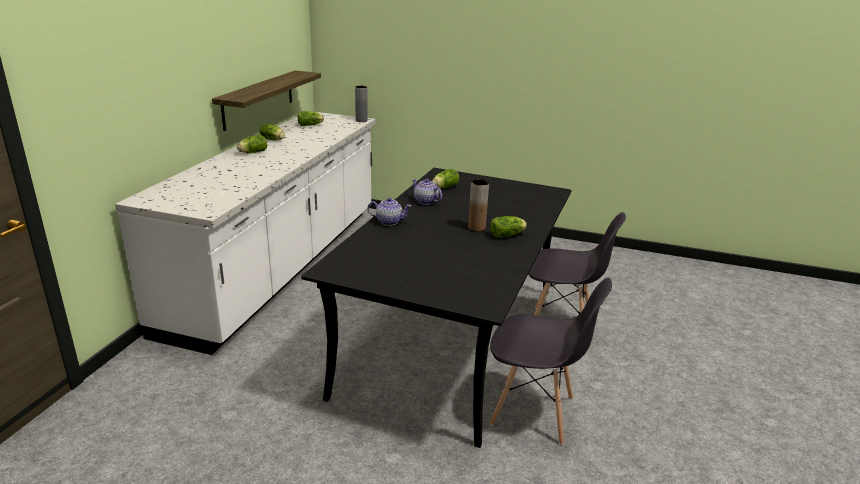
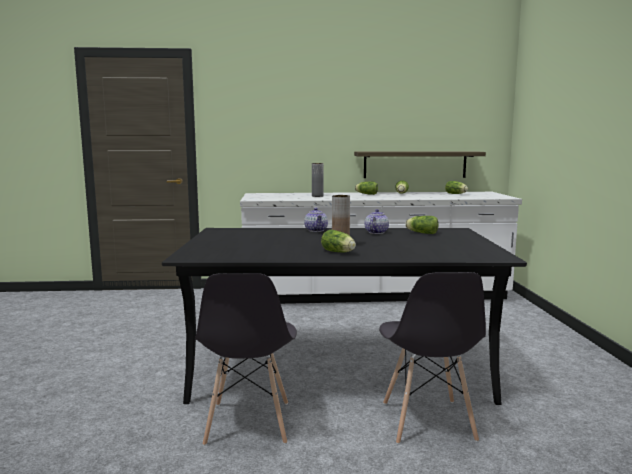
camera: 70 degrees right, 15 degrees down
grey vase [355,86,368,122] -> grey vase moved to [312,163,324,197]

